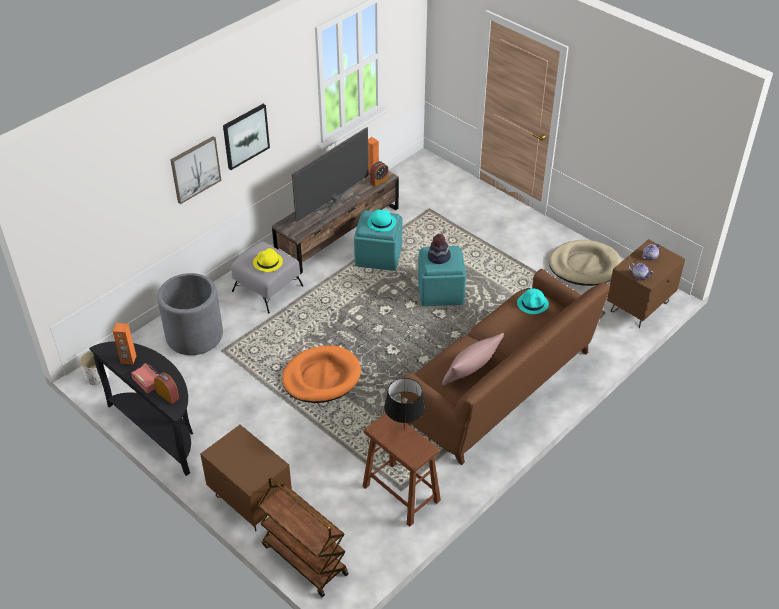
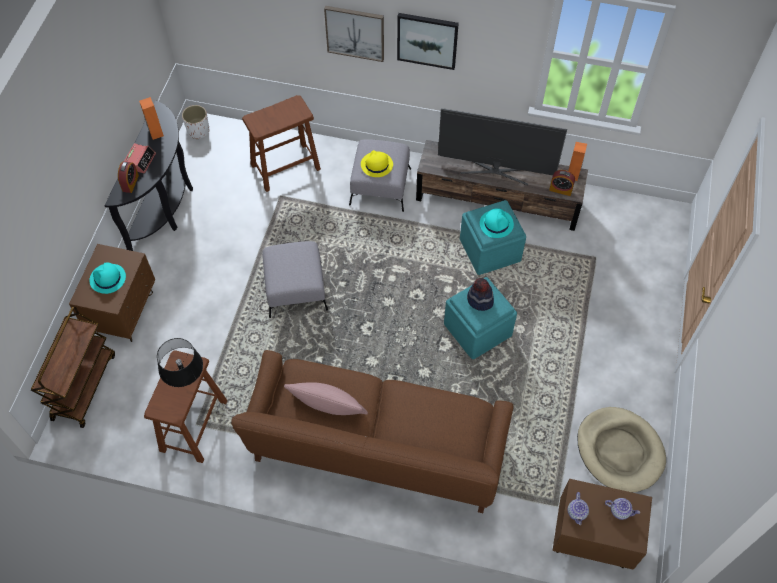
camera: 60 degrees right, 15 degrees up
grey planter [157,273,223,355] -> brown stool [242,95,321,192]
orange dog bed [282,346,361,403] -> grey ottoman [262,241,328,318]
turquoise hat [517,288,549,314] -> turquoise hat moved to [89,262,126,294]

